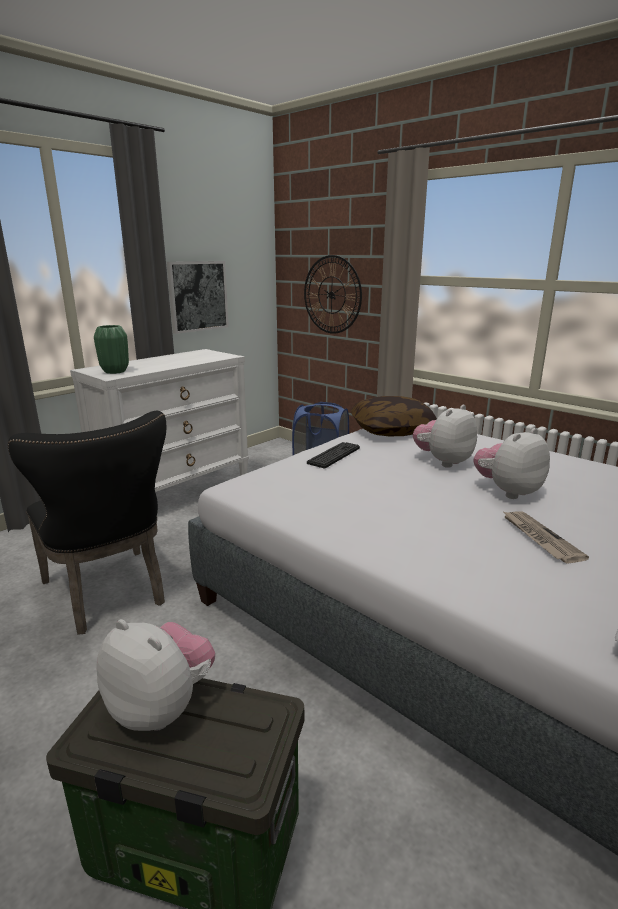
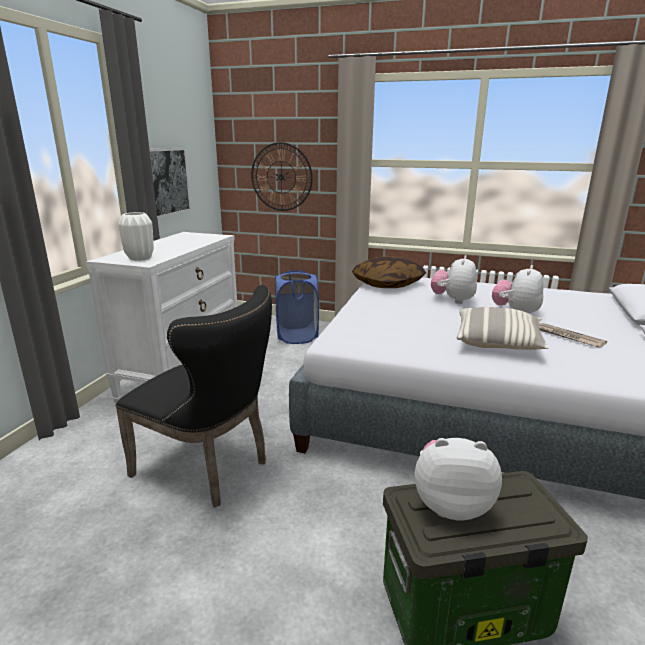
camera: 25 degrees left, 0 degrees up
green vase [94,325,129,374] -> white vase [118,212,154,261]
keyboard [307,442,360,468] -> none
none -> pillow [457,307,548,350]

